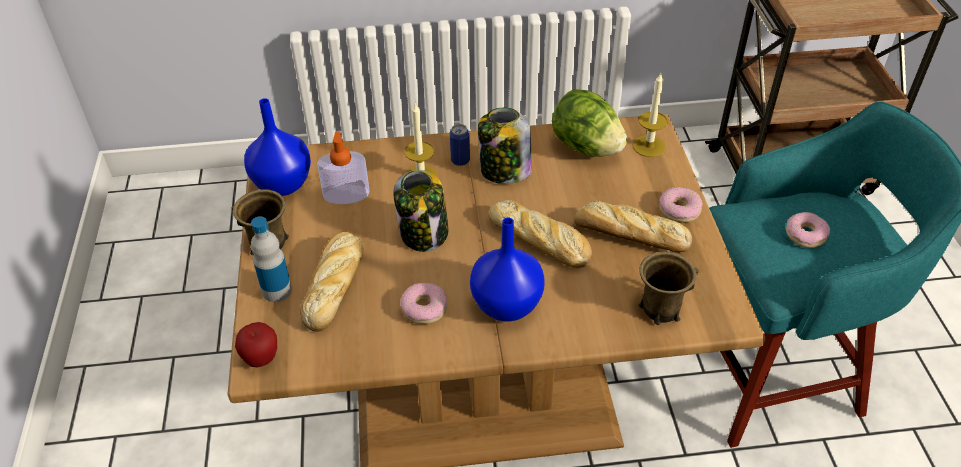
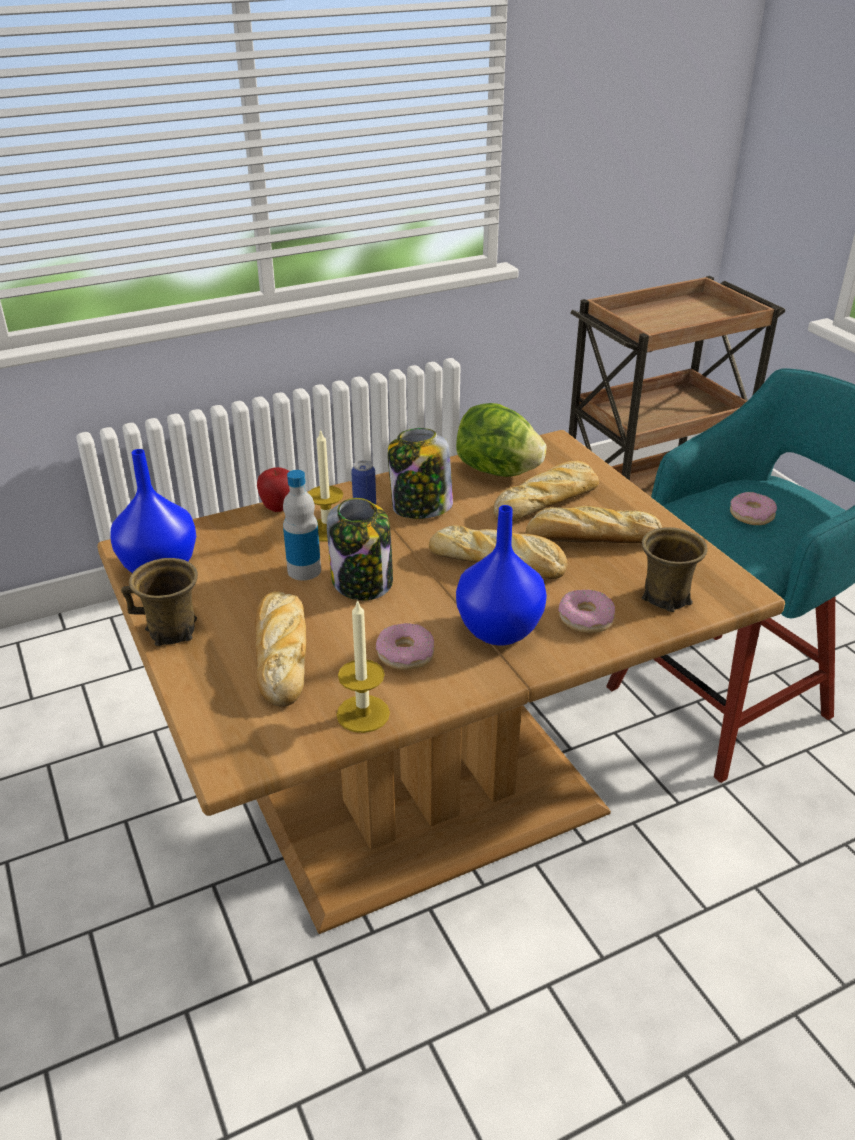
camera: 20 degrees left, 10 degrees down
apple [235,322,277,367] -> apple moved to [257,467,290,512]
bottle [251,216,292,302] -> bottle moved to [283,470,321,580]
soap dispenser [317,131,370,204] -> none
candle [633,73,668,157] -> candle moved to [337,599,390,733]
donut [659,187,702,223] -> donut moved to [558,590,615,633]
none -> bread [493,461,599,521]

